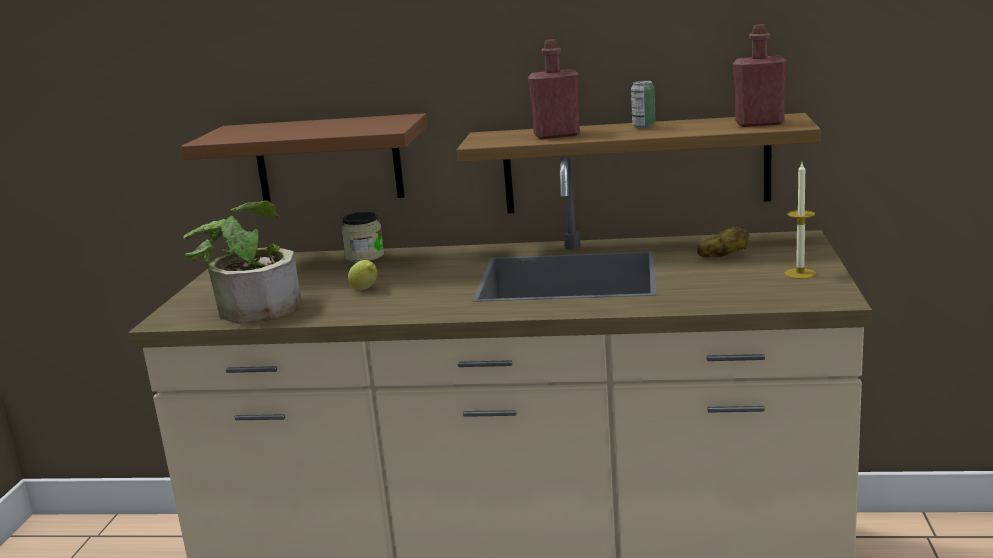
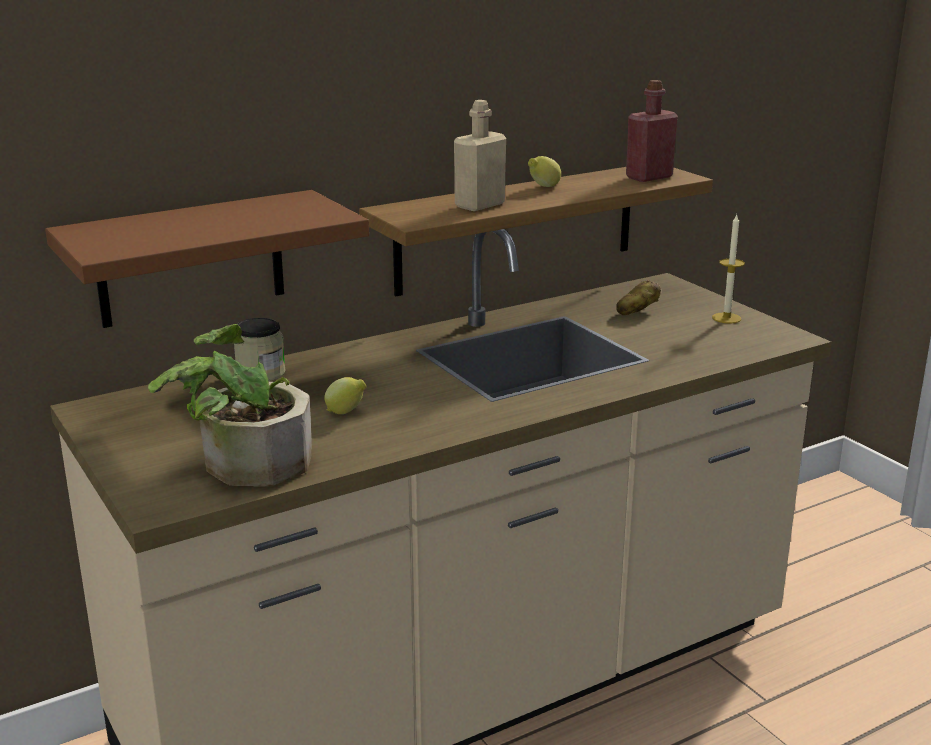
camera: 40 degrees left, 5 degrees up
red bottle [528,39,580,139] -> beige bottle [454,100,506,211]
can [631,81,656,128] -> lemon [528,156,561,187]

